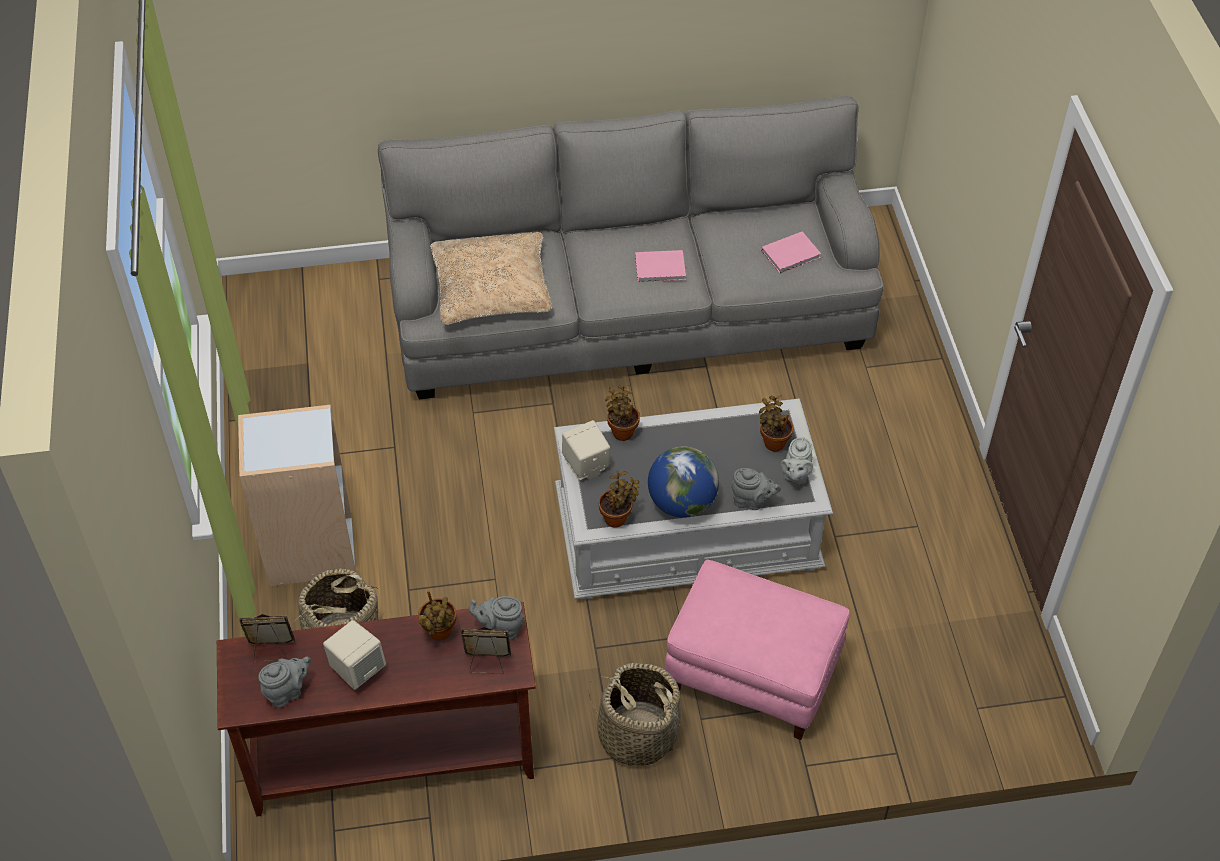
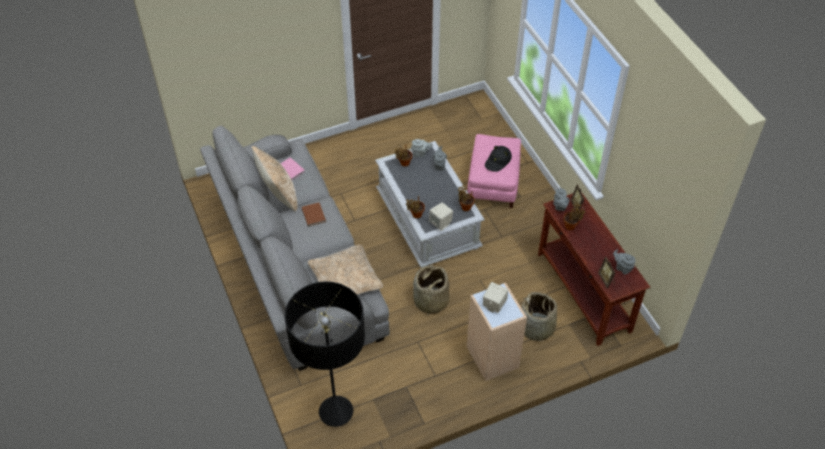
camera: 105 degrees left, 0 degrees up
beige speaker [323,620,386,690] -> beige speaker moved to [483,282,508,313]
basket [588,663,683,766] -> basket moved to [413,265,449,316]
pink book [635,250,686,282] -> brown book [302,203,326,226]
globe [648,446,719,518] -> none
none -> beige pillow [251,146,298,211]
none -> black floor lamp [285,281,365,427]
none -> black hat [485,146,512,172]

